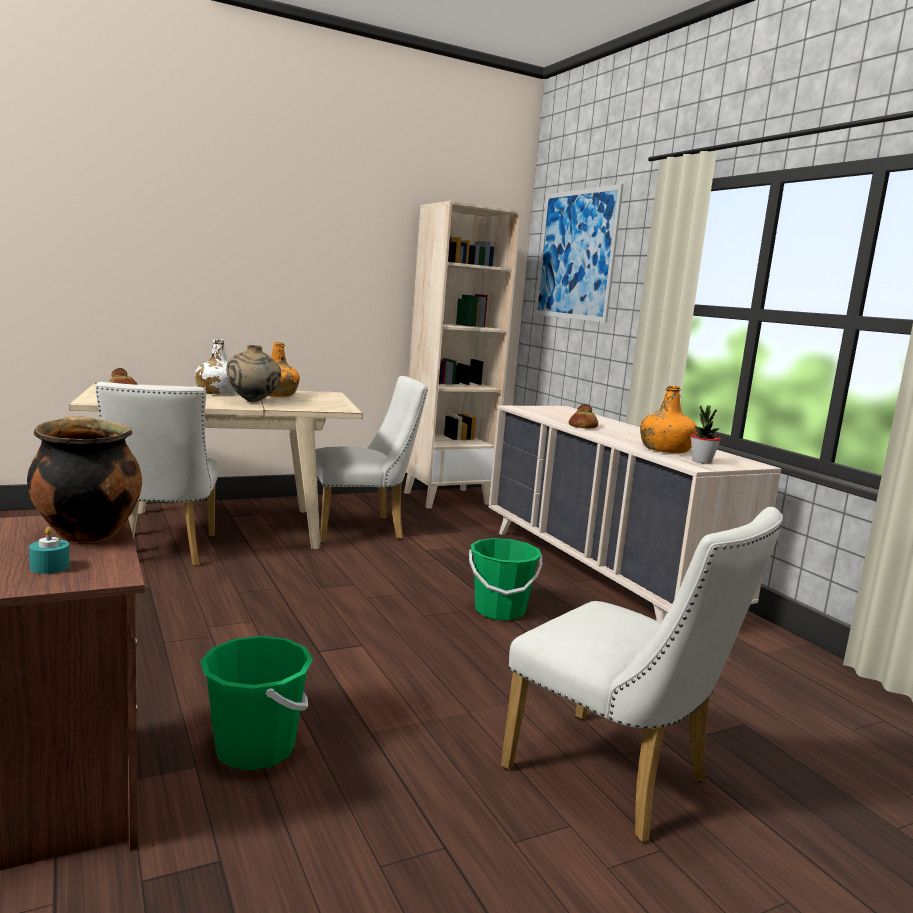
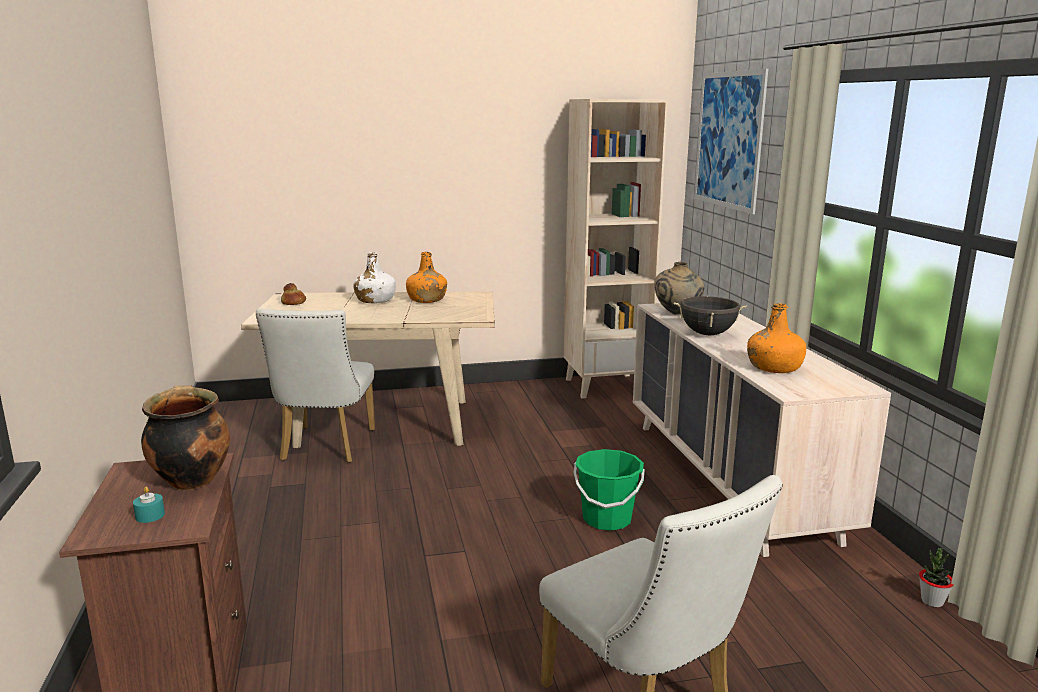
camera: 15 degrees right, 5 degrees up
green bucket [200,636,313,770] -> none
beige vase [226,345,281,402] -> beige vase moved to [654,262,704,315]
white chair [315,376,428,544] -> none
bread [569,404,598,429] -> black cooking pot [674,296,747,335]
potted plant [690,406,721,464] -> potted plant moved to [919,548,954,607]

